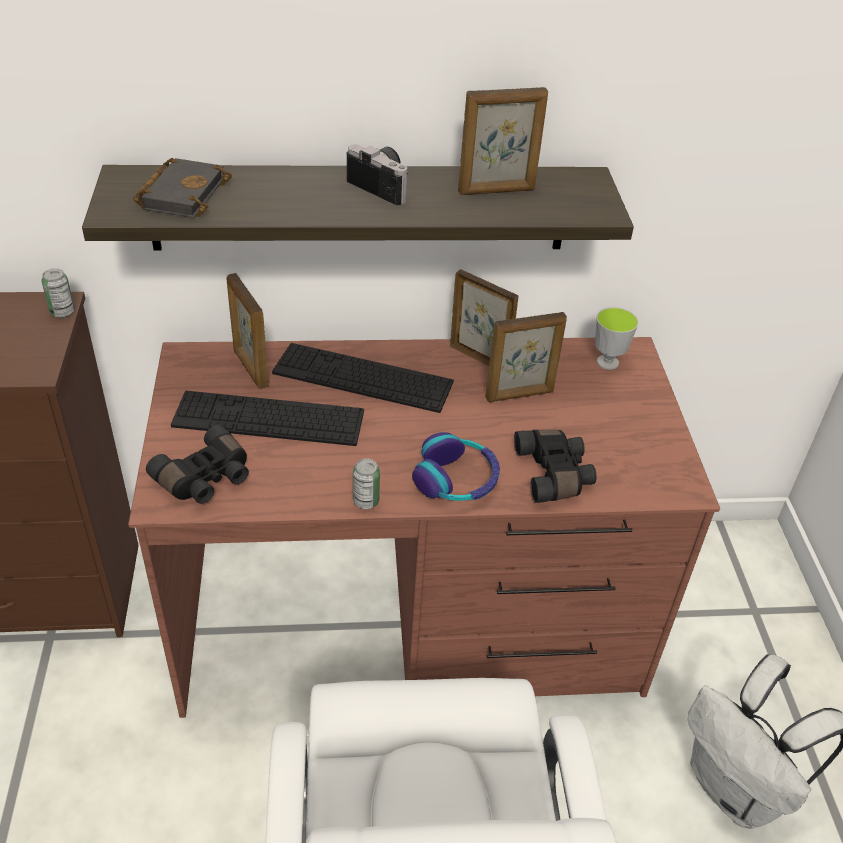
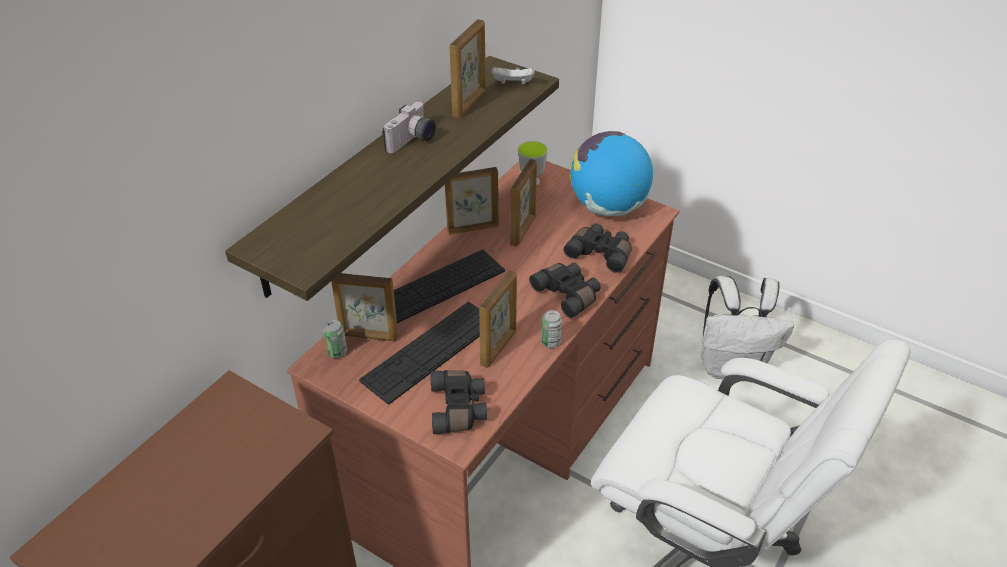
camera: 50 degrees left, 0 degrees up
can [42,268,75,318] -> can moved to [323,320,347,358]
black book [133,158,232,218] -> none
camera [347,144,409,205] -> camera turned 135 degrees clockwise [382,102,436,153]
headphones [412,432,500,501] -> black binoculars [529,263,601,318]
none -> picture frame [479,270,517,368]
none -> white game controller [492,67,535,84]
none -> globe [570,131,653,216]

